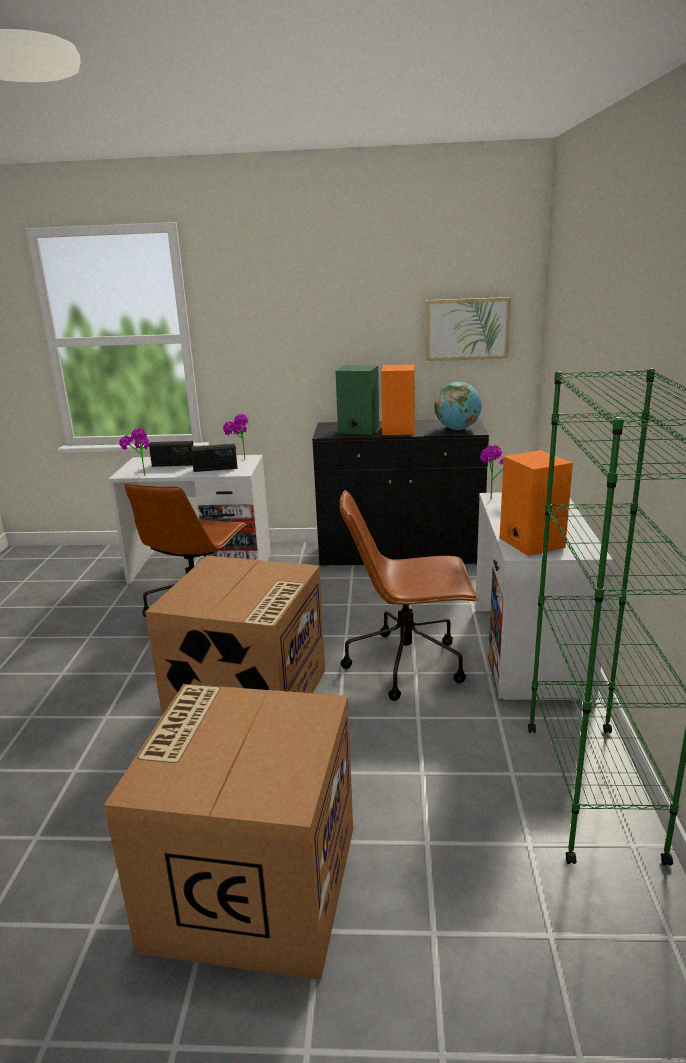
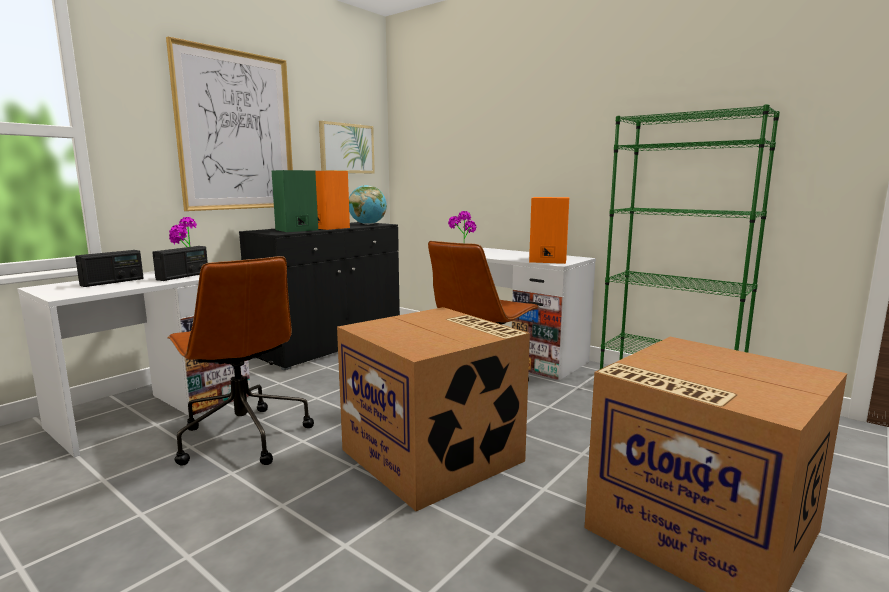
camera: 55 degrees left, 10 degrees down
potted plant [119,428,150,476] -> none
none -> picture [166,36,293,211]

